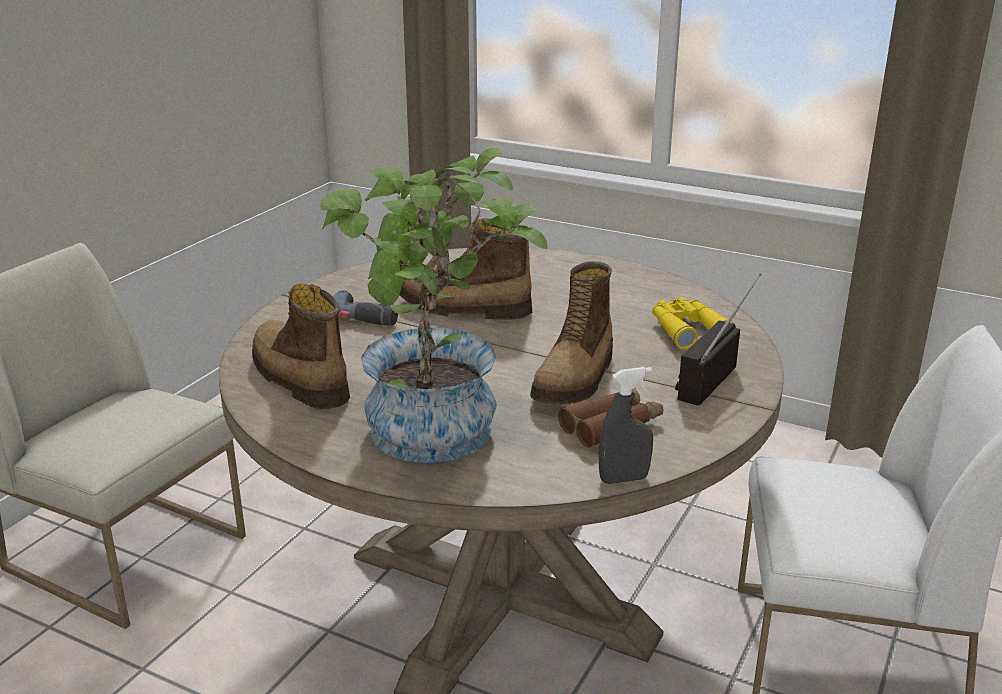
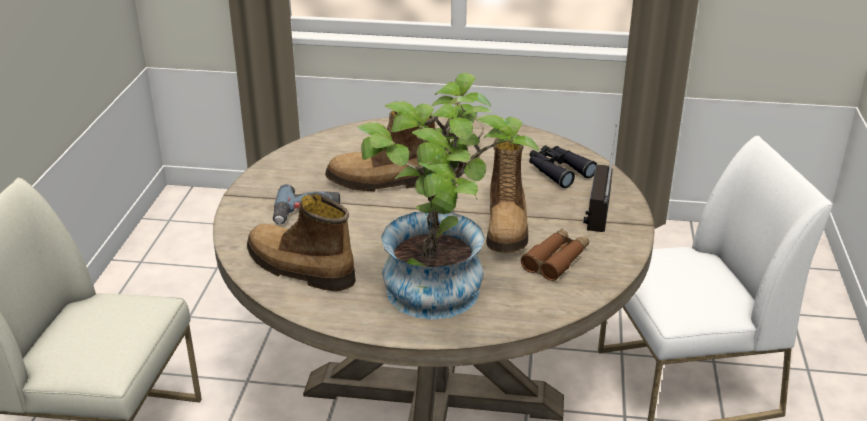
camera: 20 degrees left, 5 degrees up
grey spray bottle [599,367,653,484] -> none
yellow binoculars [652,297,736,350] -> black binoculars [529,145,597,188]

